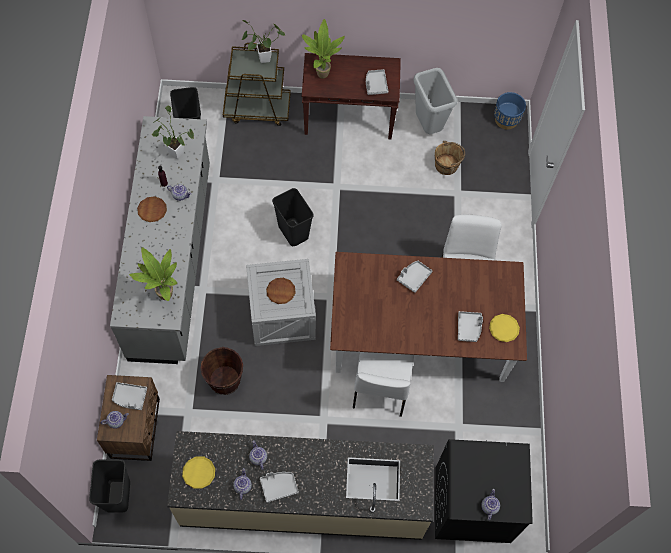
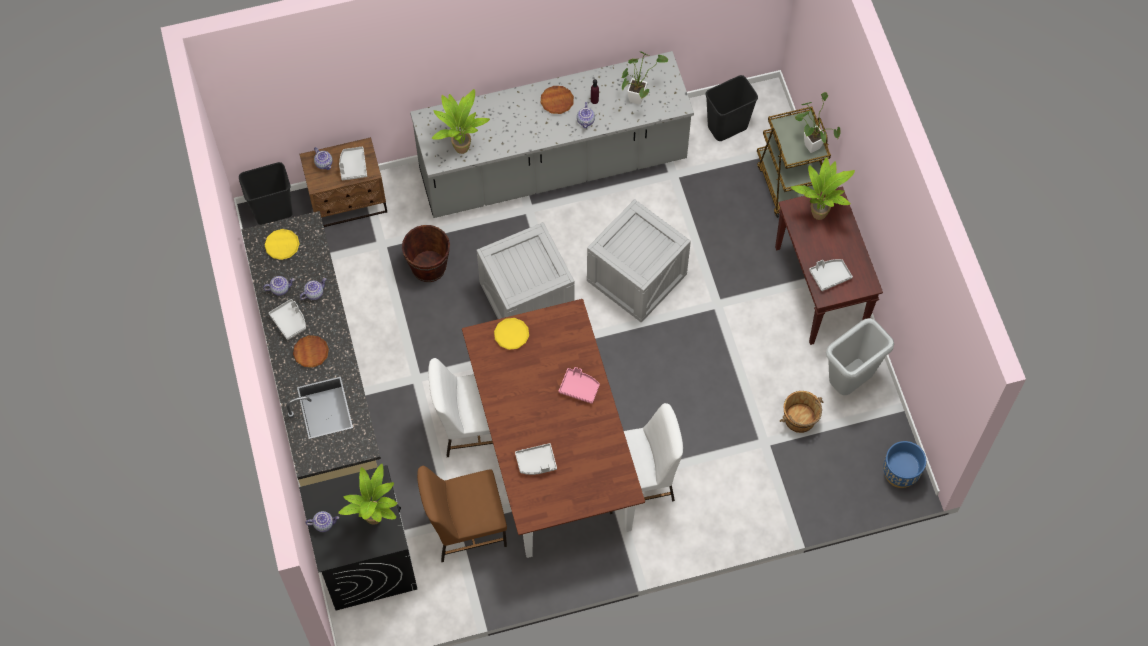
camera: 75 degrees right, 0 degrees up
brown plate [266,278,296,304] -> brown plate moved to [293,335,329,368]
black trash can [272,188,314,246] -> crate [587,199,691,323]
grey tray [397,261,432,293] -> pink tray [559,367,600,404]
yellow plate [489,314,520,342] -> yellow plate moved to [494,318,529,350]
none -> potted plant [338,464,397,525]
none -> brown chair [417,466,507,562]

